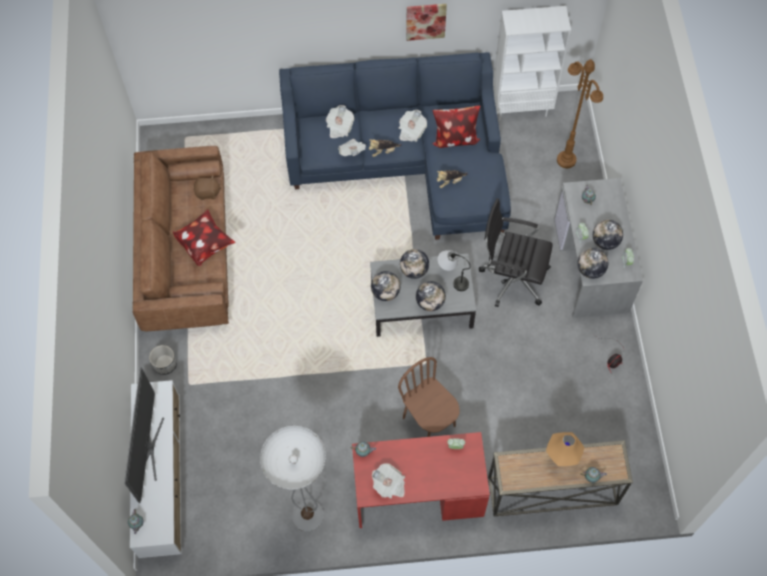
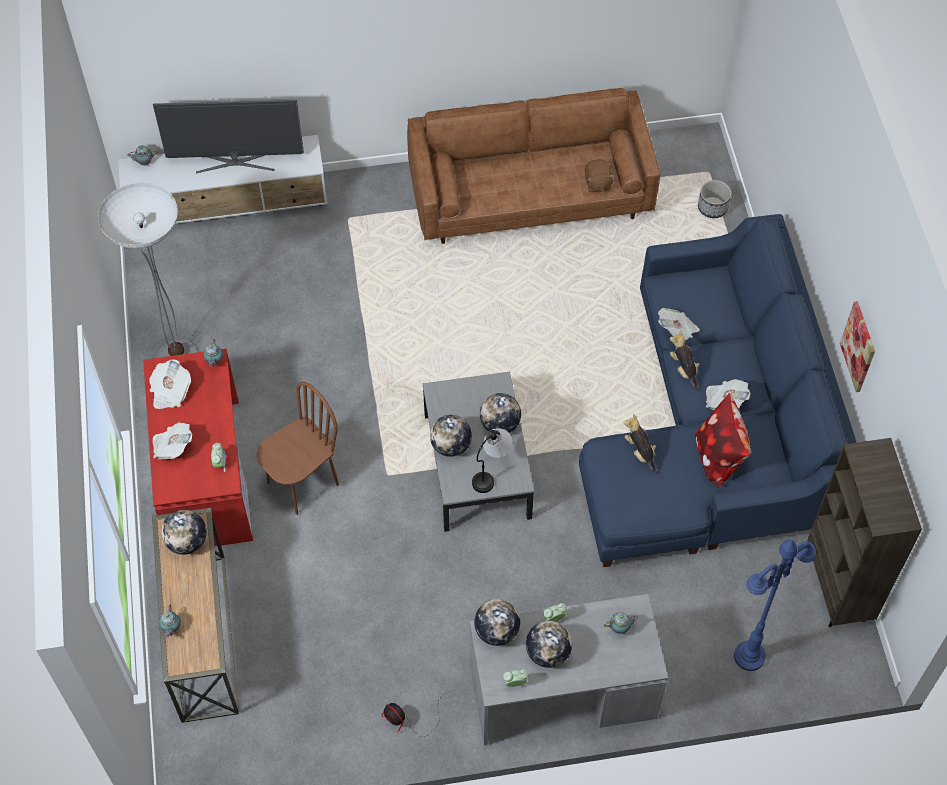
camera: 85 degrees right, 5 degrees down
planter [149,345,177,375] -> planter moved to [698,180,731,218]
pillow [173,210,236,266] -> none
newspaper [326,105,354,138] -> newspaper moved to [153,422,192,459]
globe [371,271,401,301] -> globe moved to [161,510,207,555]
black office chair [479,198,553,307] -> none
white bookcase [493,6,571,120] -> brown bookcase [807,438,922,627]
orange table lamp [546,432,585,466] -> none
brown floor lamp [557,59,603,168] -> blue floor lamp [734,540,816,671]

